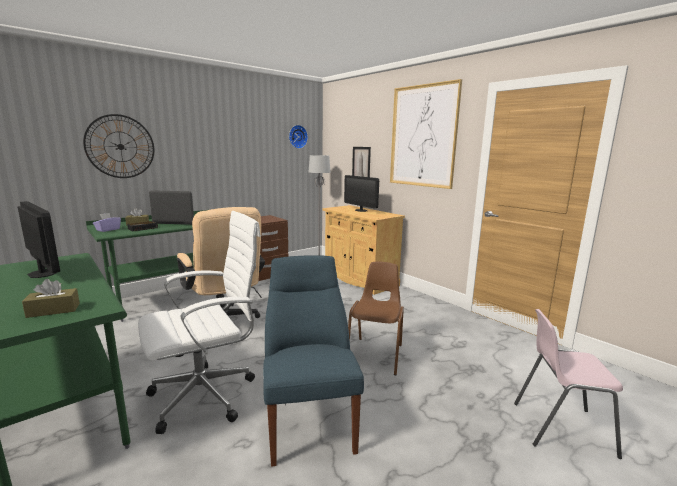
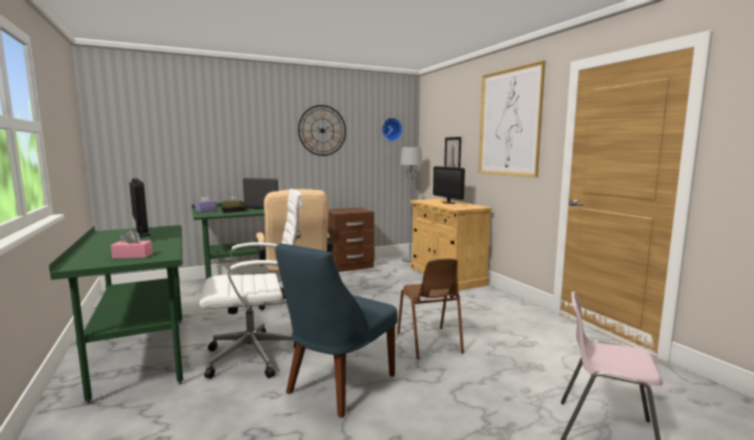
camera: 15 degrees right, 5 degrees down
brown tissue box [22,279,80,318] -> pink tissue box [111,230,153,259]
wall clock [83,114,154,178] -> wall clock moved to [298,105,346,156]
blue chair [263,255,364,466] -> blue chair turned 150 degrees counterclockwise [275,243,397,418]
brown chair [348,262,404,375] -> brown chair turned 135 degrees clockwise [397,258,464,359]

